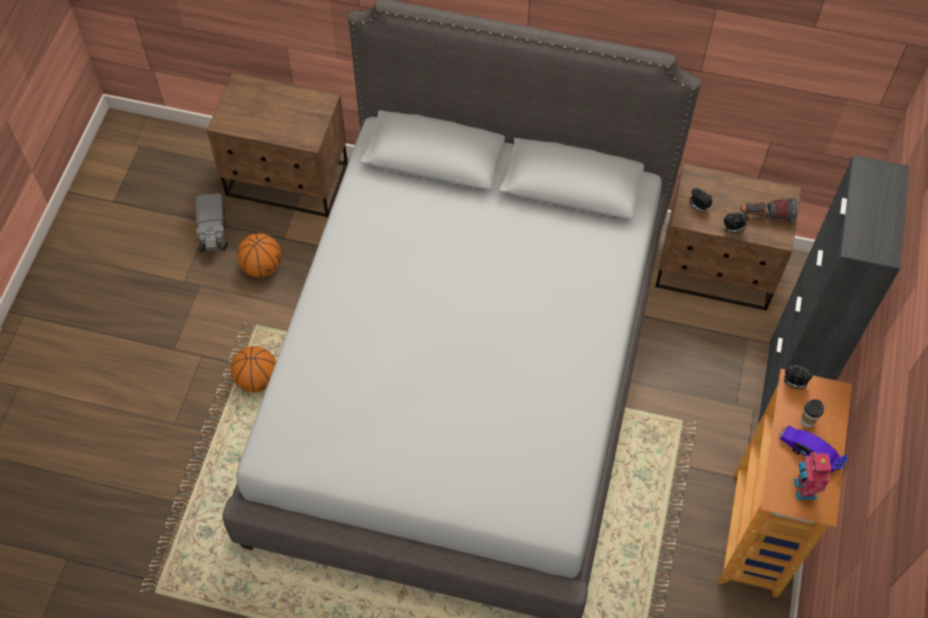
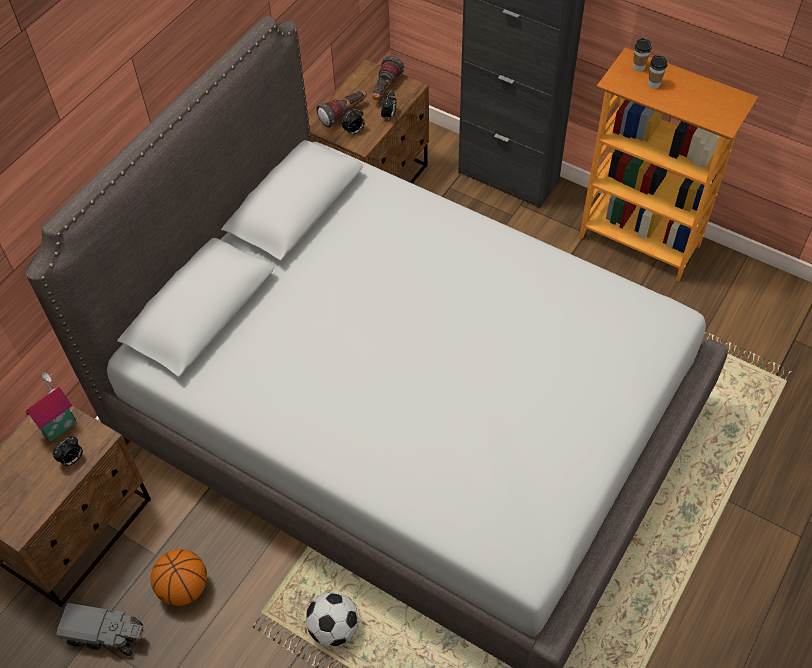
camera: 70 degrees left, 5 degrees down
basketball [231,346,276,392] -> football [306,592,358,646]
toy car [780,426,848,473] -> none
alarm clock [784,364,812,389] -> alarm clock moved to [53,436,83,466]
toy robot [794,451,831,500] -> none
none -> toy house [26,372,76,442]
none -> flashlight [316,91,367,128]
none -> cup [633,38,652,71]

